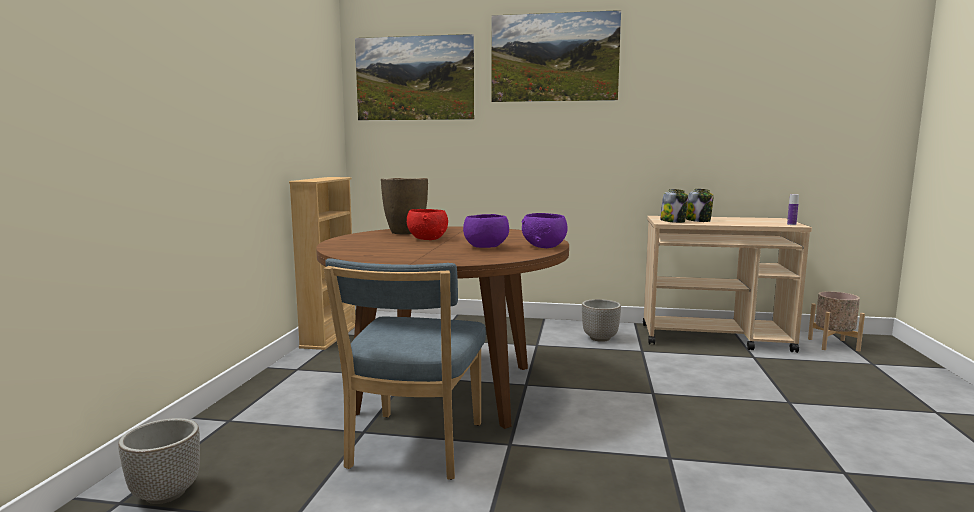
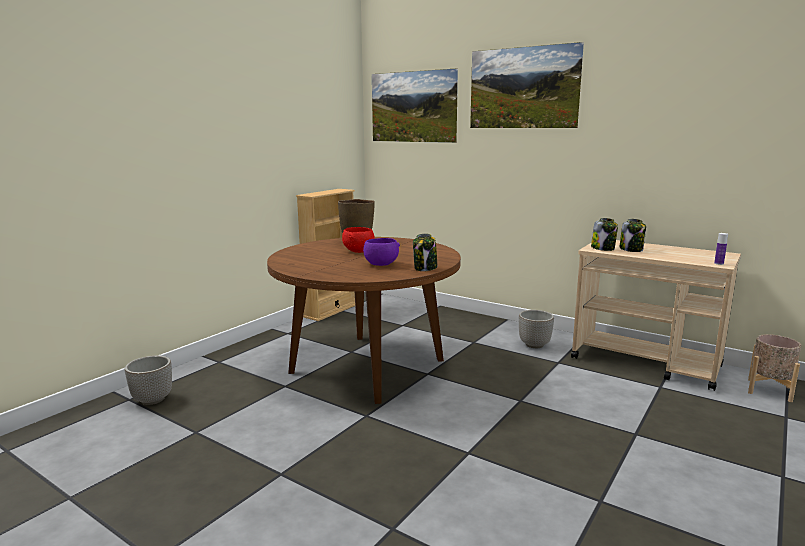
camera: 25 degrees right, 5 degrees up
blue chair [324,258,486,480] -> none
purple bowl [522,213,568,248] -> jar [413,233,437,271]

